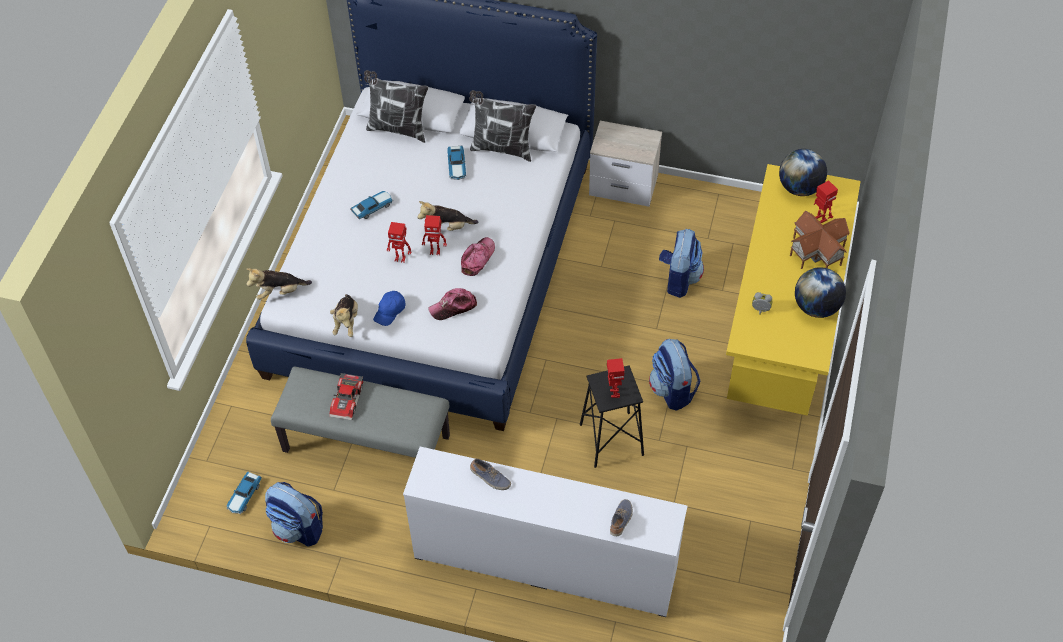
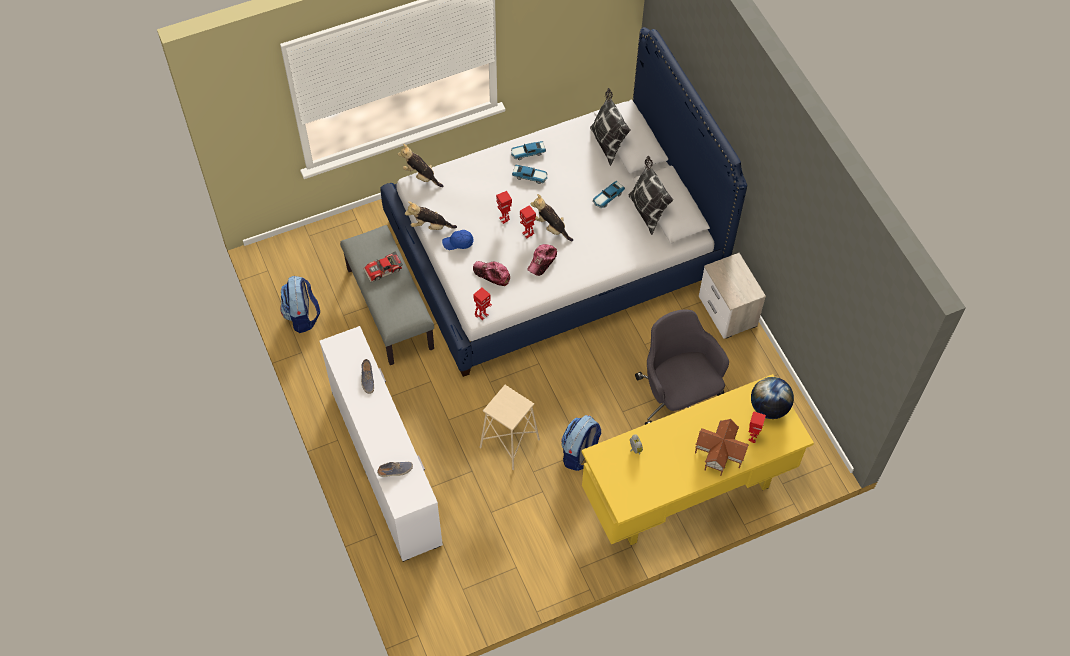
camera: 50 degrees right, 5 degrees up
toy car [226,472,262,514] -> toy car moved to [511,141,546,160]
plush toy [330,294,358,337] -> plush toy turned 45 degrees clockwise [405,201,457,230]
cap [461,237,495,276] -> cap turned 135 degrees clockwise [527,244,557,276]
black stool [580,365,644,468] -> beige stool [480,385,540,470]
toy robot [607,358,625,398] -> toy robot moved to [473,288,492,320]
backpack [659,229,704,298] -> grey office chair [635,309,729,425]
globe [795,267,846,318] -> none

